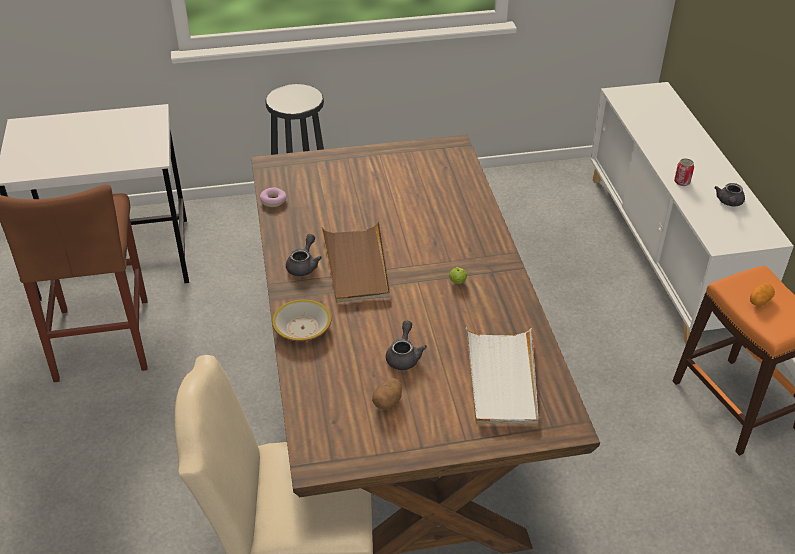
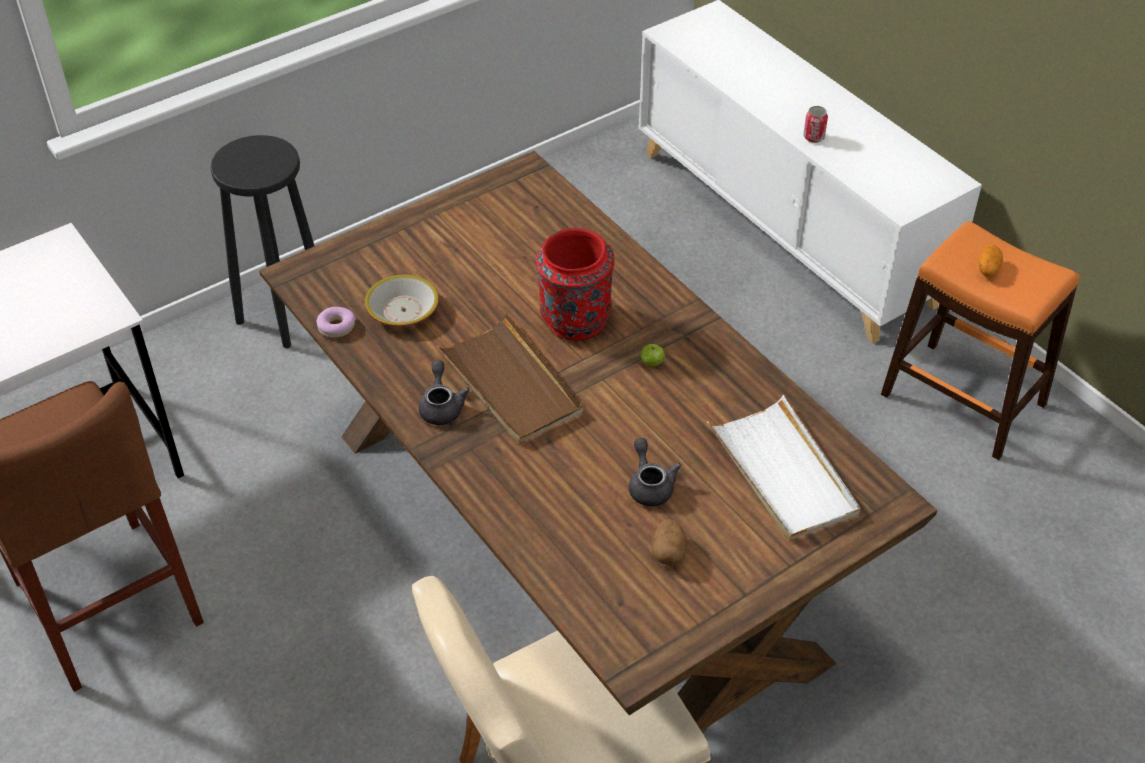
camera: 25 degrees left, 5 degrees up
bowl [272,299,331,341] -> bowl moved to [365,274,439,327]
grey teapot [714,183,745,206] -> none
none -> red vase [535,228,615,341]

